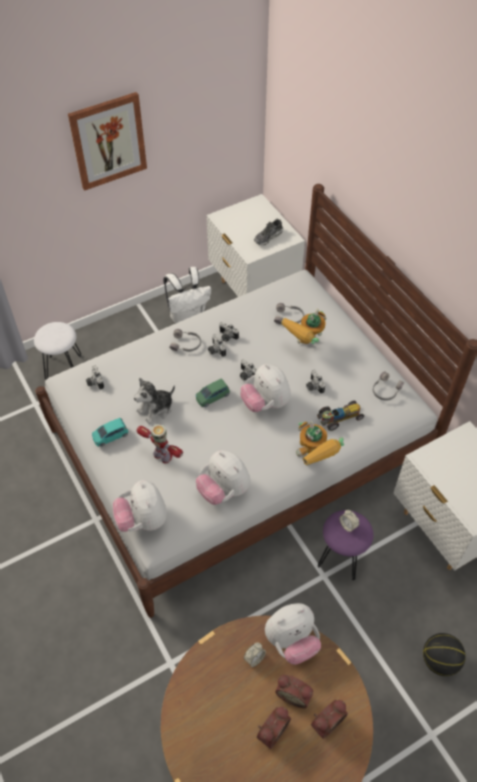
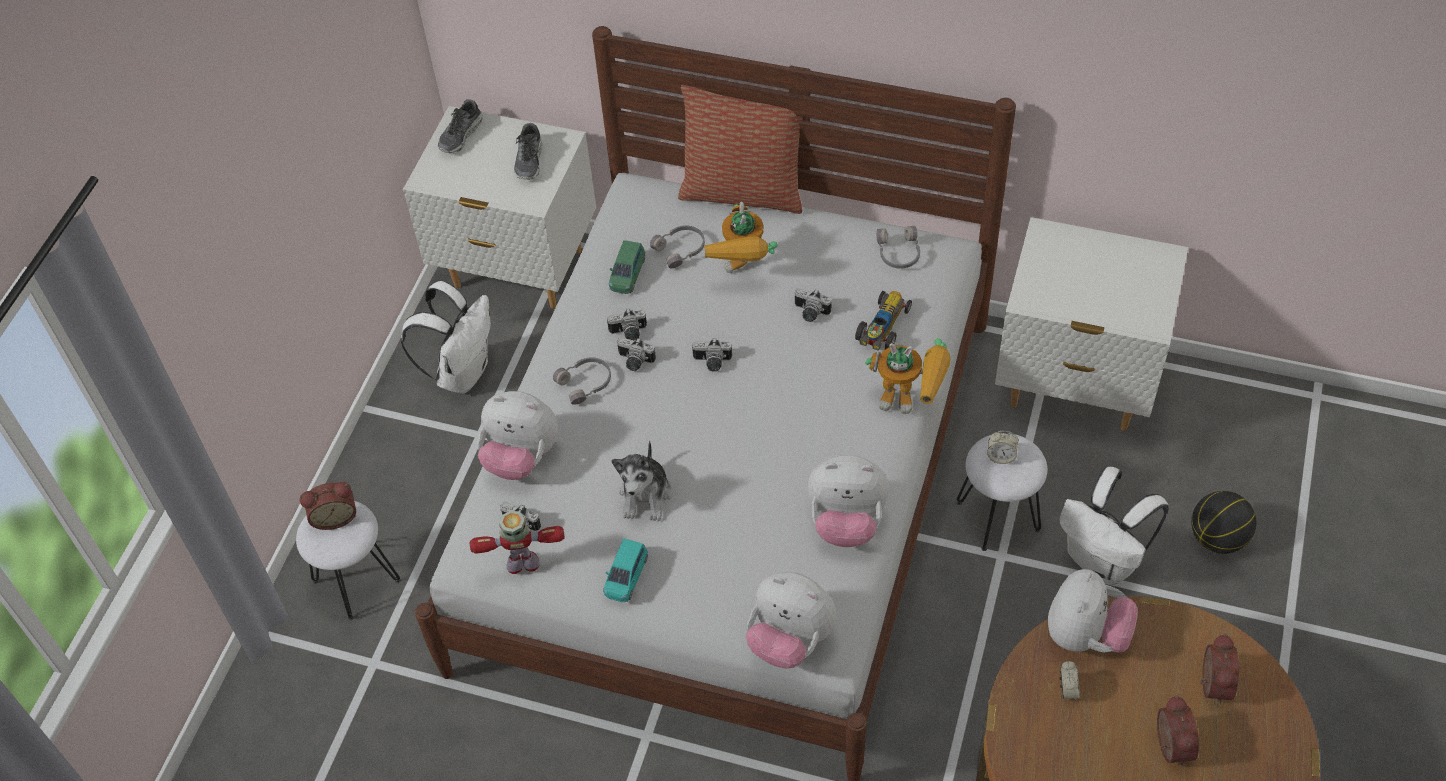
camera: 40 degrees left, 0 degrees up
picture [68,92,147,191] -> none
toy robot [137,424,183,463] -> toy robot moved to [470,510,565,574]
green toy car [196,378,230,407] -> green toy car moved to [609,240,645,294]
plush toy [240,364,291,412] -> plush toy moved to [477,391,558,480]
alarm clock [275,675,313,708] -> alarm clock moved to [299,482,356,530]
purple stool [318,510,373,581] -> white stool [957,433,1047,551]
none -> shoe [438,99,482,153]
none -> pillow [678,85,803,214]
none -> white backpack [1059,467,1169,585]

